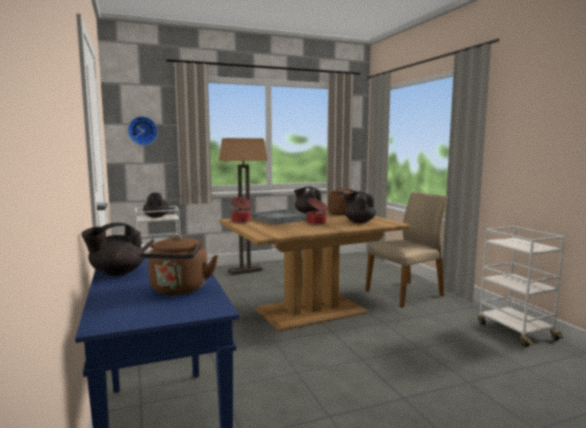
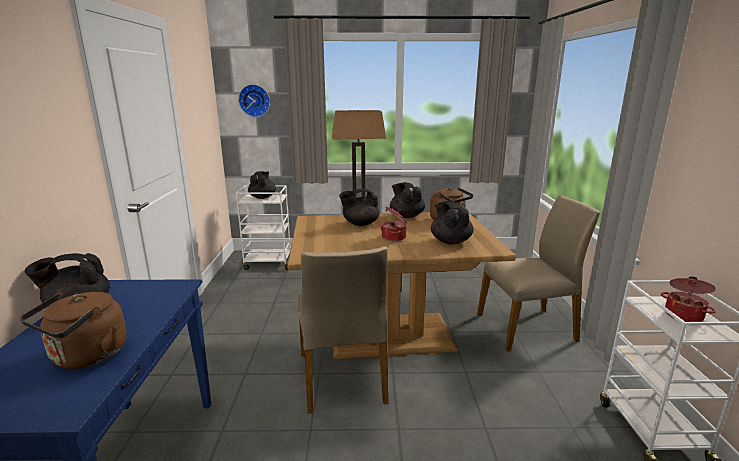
camera: 20 degrees right, 10 degrees up
cooking pot [230,197,252,223] -> cooking pot moved to [661,276,716,322]
grey tray [251,209,307,225] -> black teapot [339,188,379,226]
none -> beige chair [298,246,388,413]

